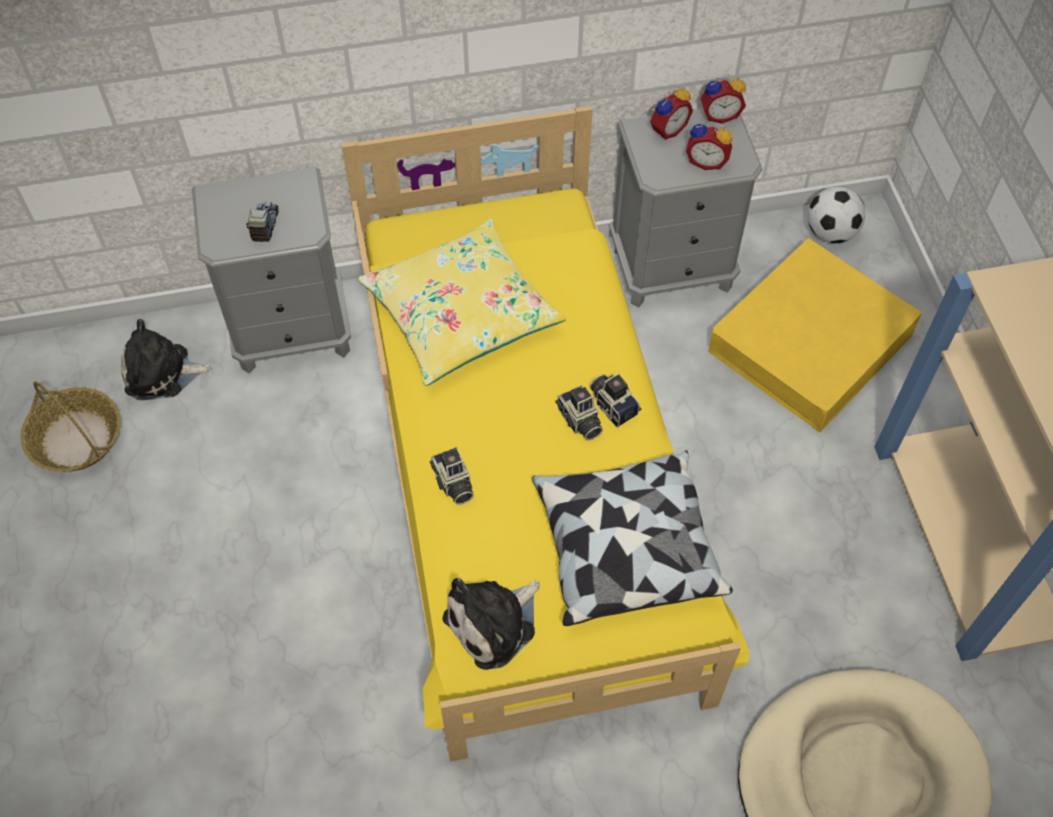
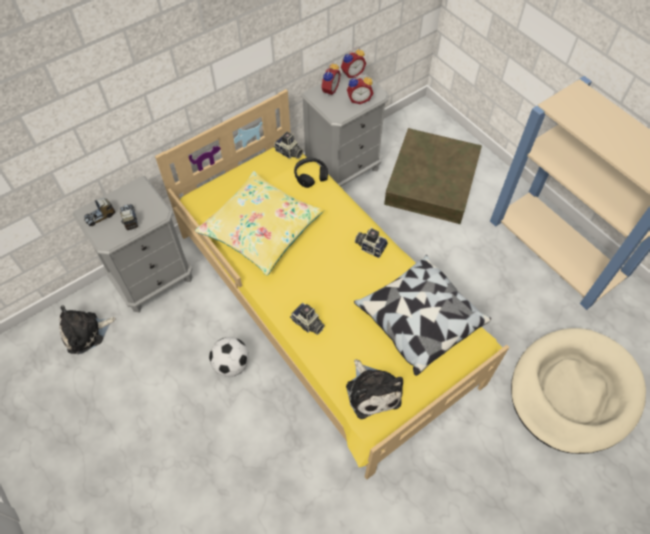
camera: 25 degrees left, 0 degrees up
basket [21,381,120,472] -> none
plush toy [442,578,540,670] -> plush toy turned 45 degrees counterclockwise [346,359,403,419]
camera [556,386,603,440] -> camera moved to [274,132,303,159]
yellow storage box [708,238,922,432] -> brown storage box [384,128,482,224]
football [808,186,865,243] -> football moved to [209,337,249,377]
none -> toy truck [84,198,115,226]
none -> black headphones [294,158,328,188]

